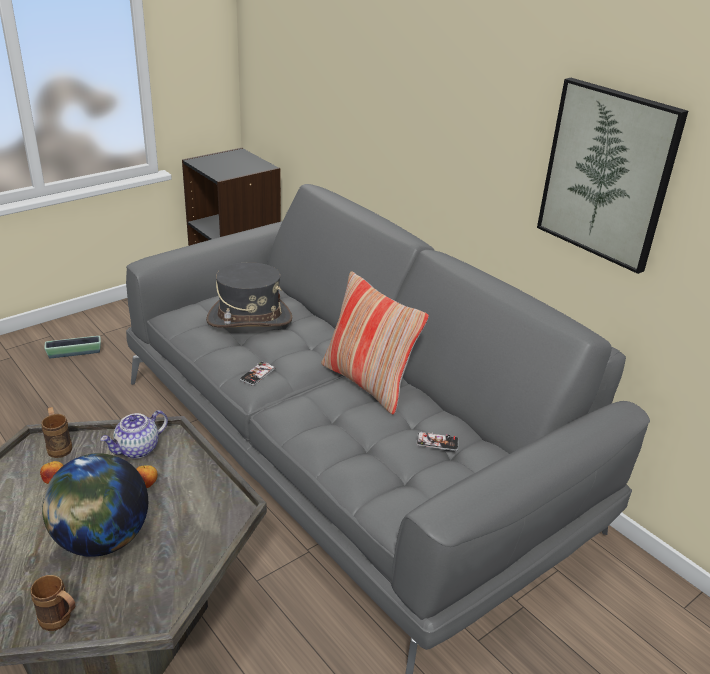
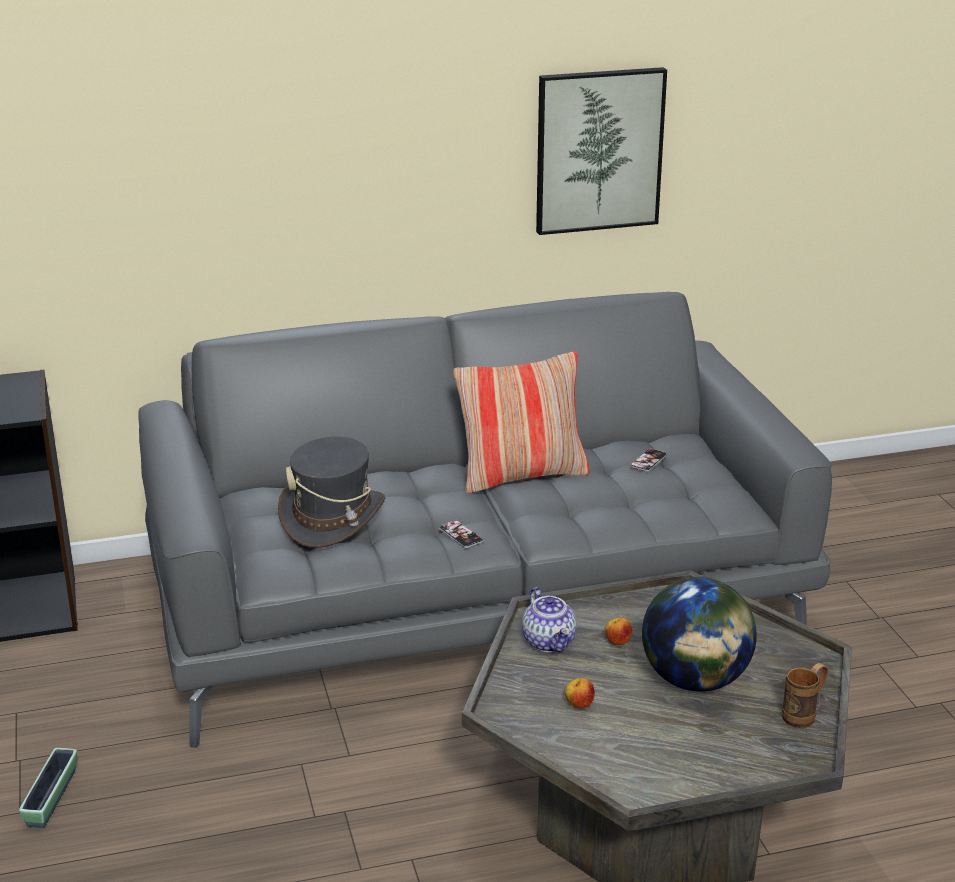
camera: 65 degrees left, 5 degrees down
brown mug [41,407,72,458] -> none

